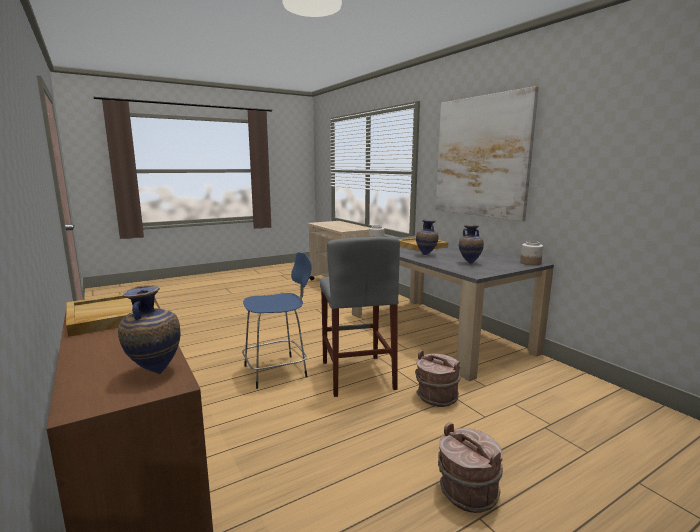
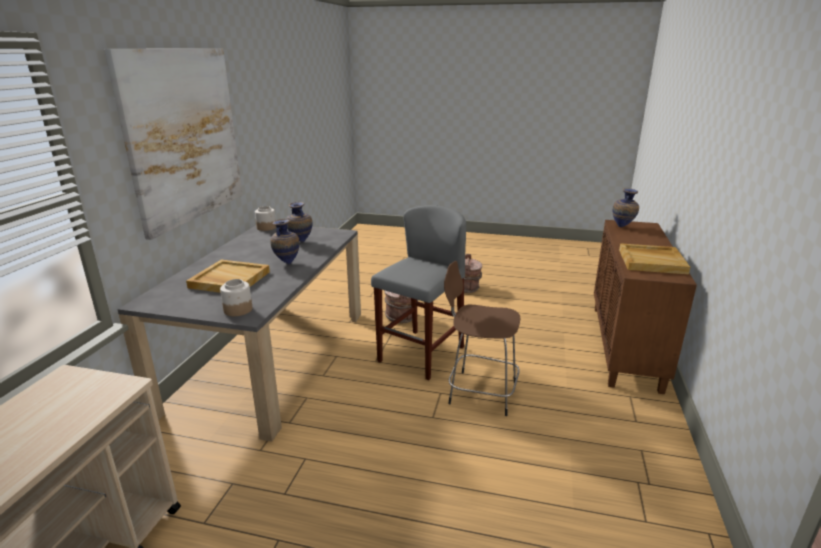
camera: 135 degrees left, 10 degrees up
blue stool [242,252,312,389] -> brown stool [444,261,520,416]

